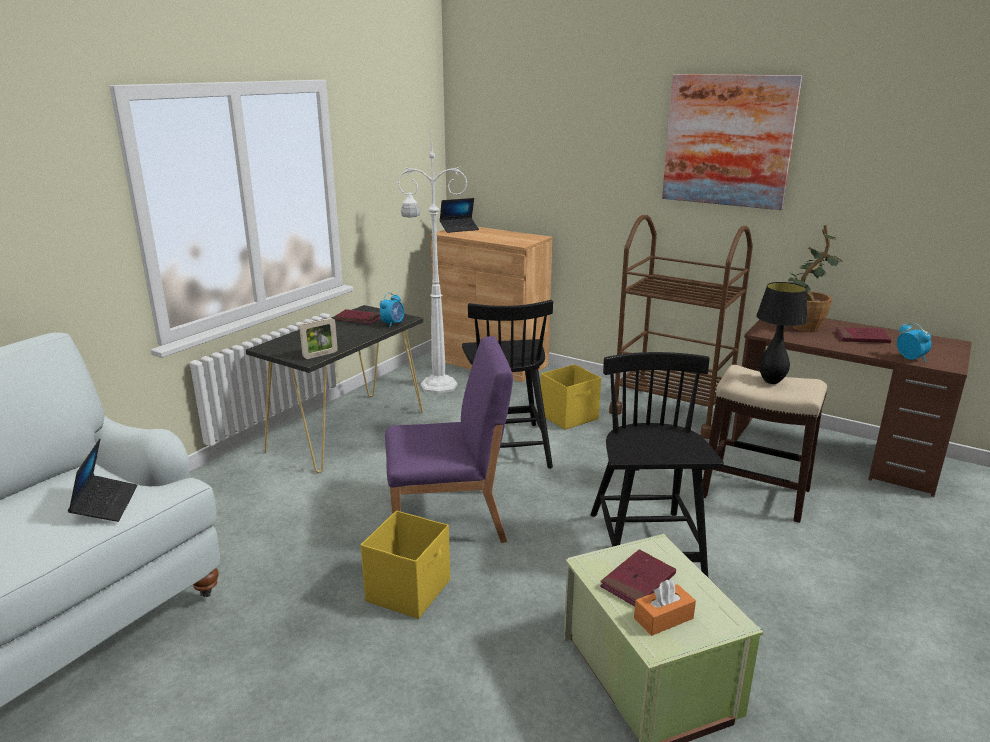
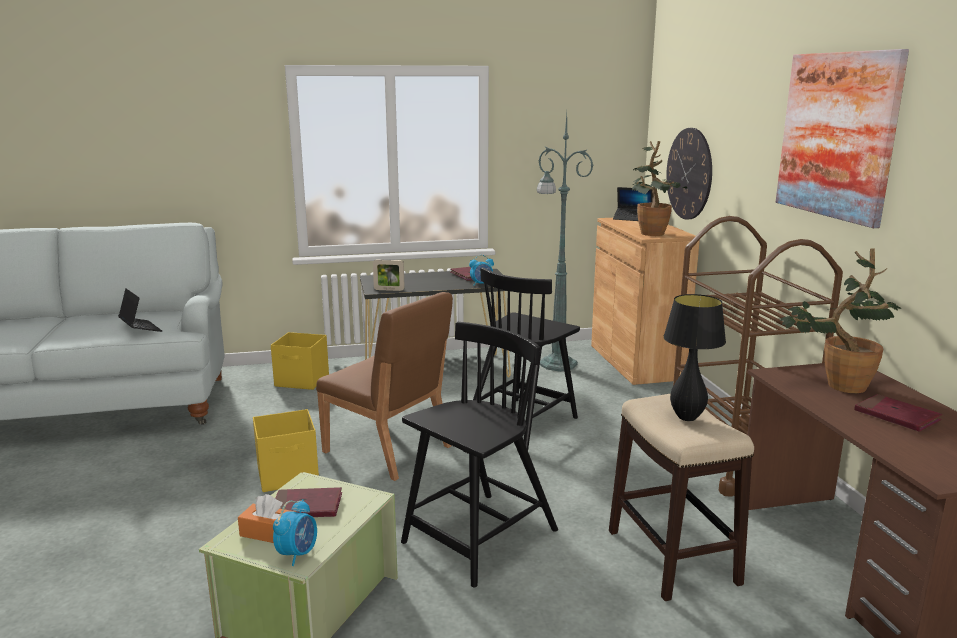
camera: 45 degrees right, 5 degrees down
laptop [68,439,138,522] -> laptop turned 75 degrees counterclockwise [118,288,162,332]
purple chair [385,336,513,543] -> brown chair [316,292,453,481]
white floor lamp [398,133,468,393] -> green floor lamp [537,114,594,372]
yellow storage box [541,364,601,430] -> yellow storage box moved to [271,332,329,390]
alarm clock [897,323,931,362] -> alarm clock moved to [273,499,317,566]
none -> potted plant [632,141,687,236]
none -> wall clock [666,128,712,220]

